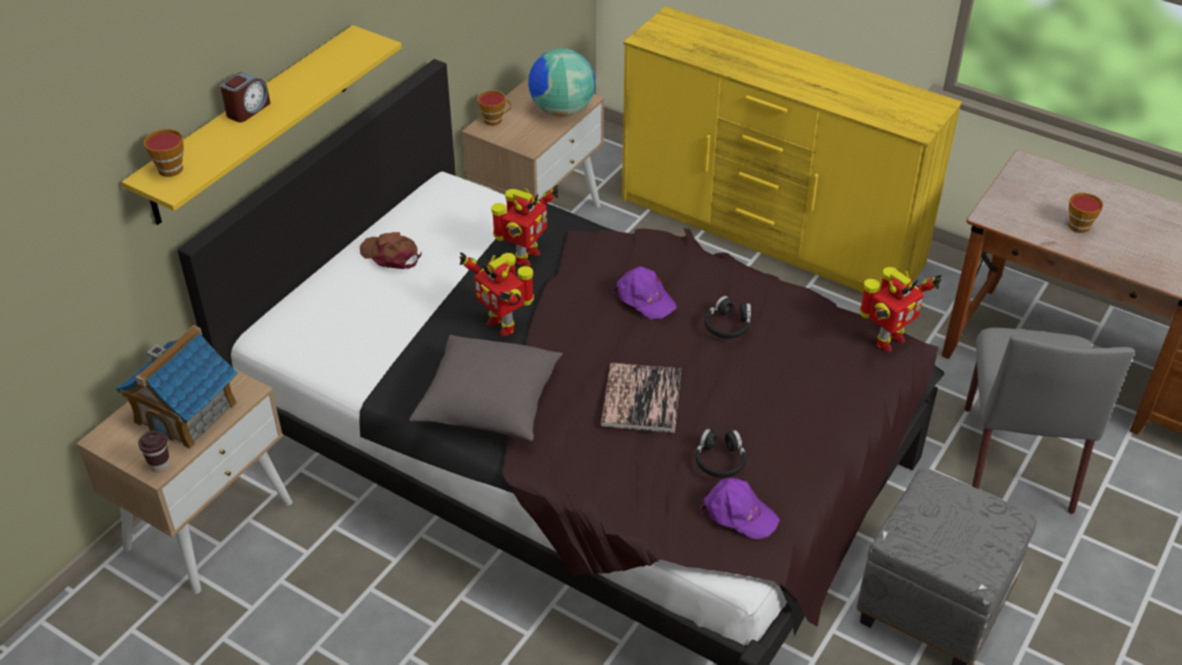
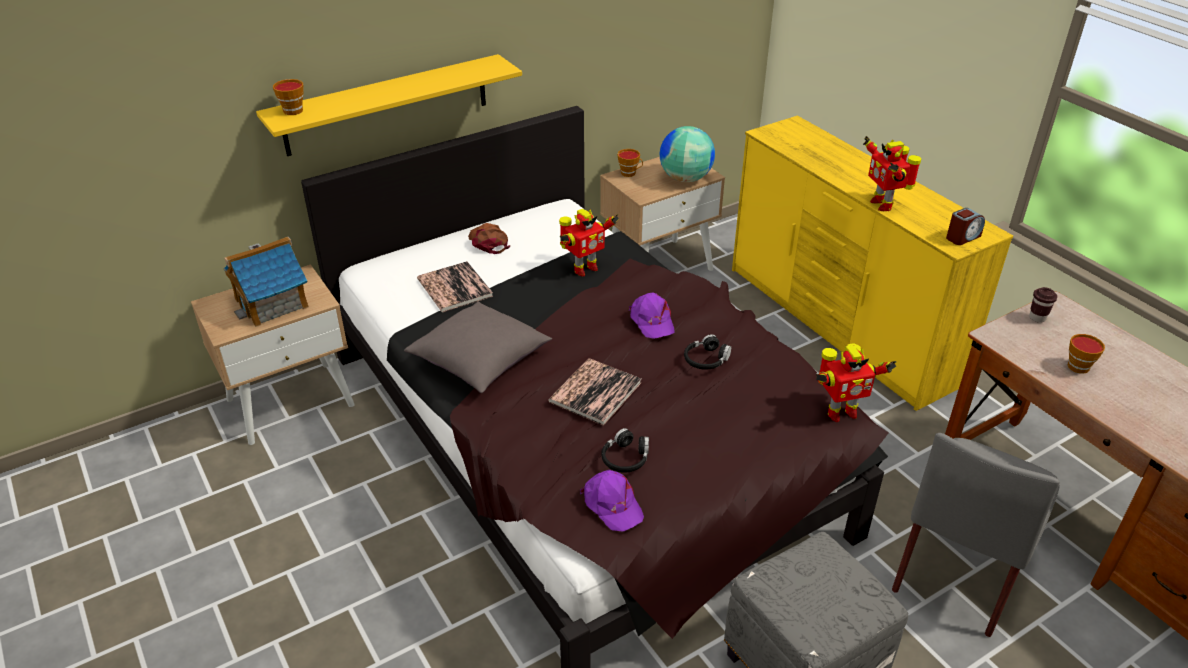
camera: 25 degrees right, 5 degrees down
brown cup [138,431,170,472] -> brown cup moved to [1029,287,1057,323]
alarm clock [220,72,271,122] -> alarm clock moved to [946,208,985,245]
toy robot [460,252,534,337] -> toy robot moved to [863,136,921,211]
none -> book [417,261,493,312]

